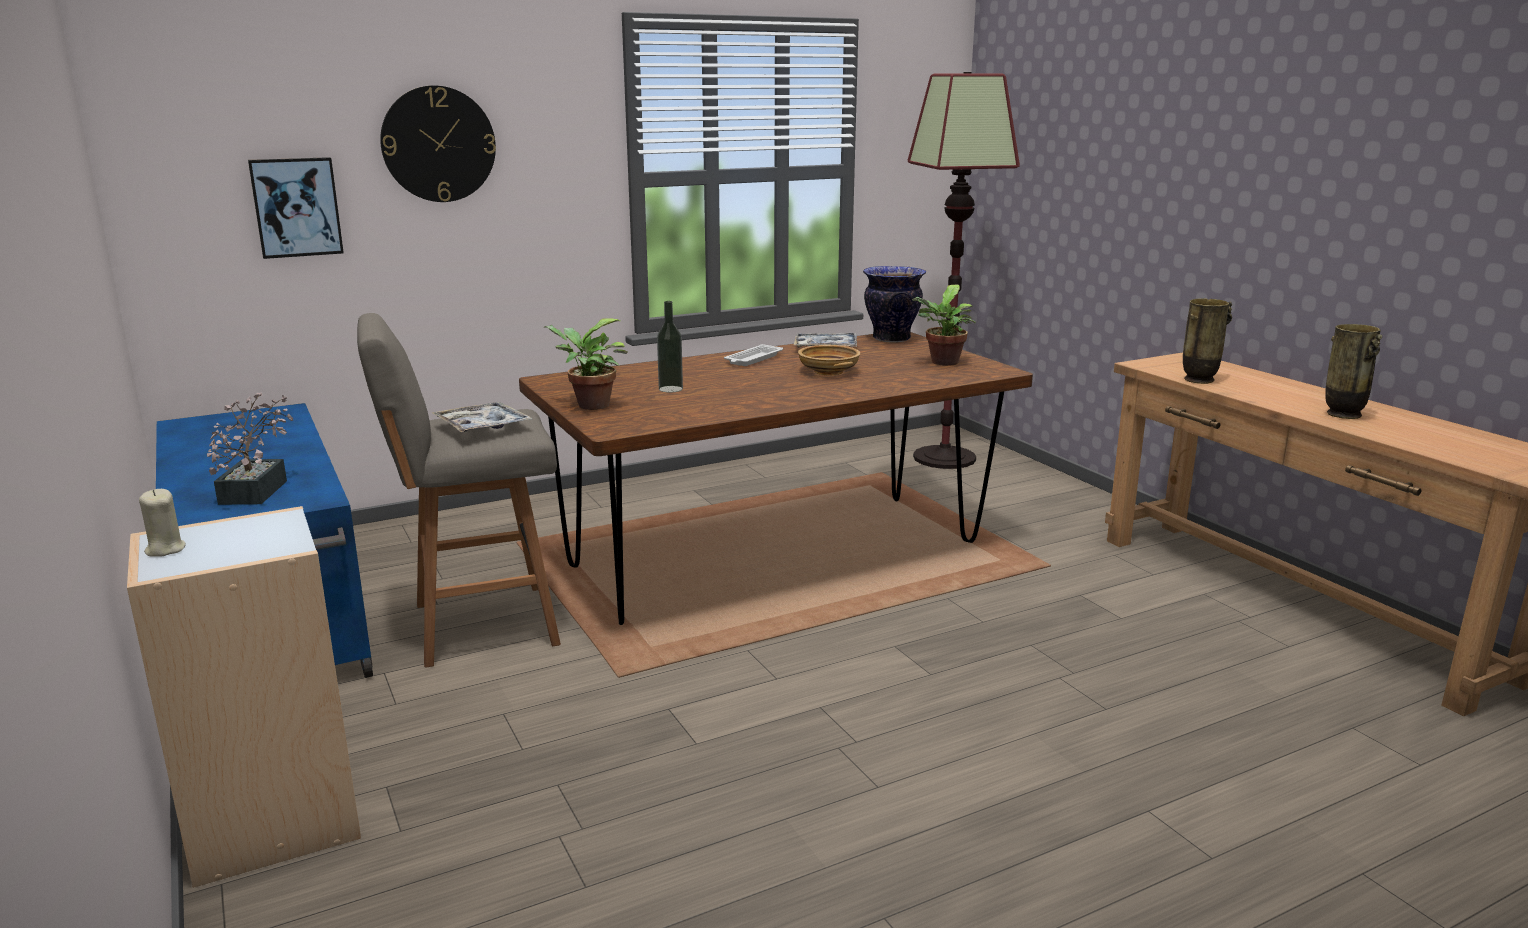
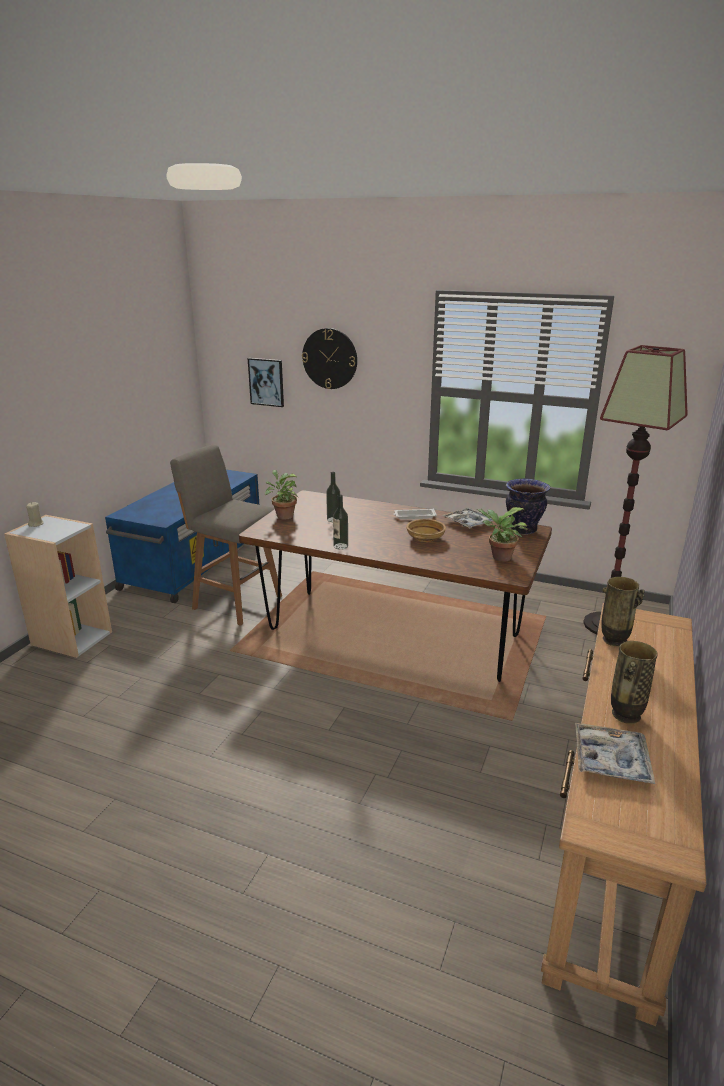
camera: 50 degrees right, 5 degrees up
potted plant [207,392,294,505] -> none
tray [432,402,532,432] -> tray moved to [575,723,655,784]
none -> bottle [333,495,348,550]

